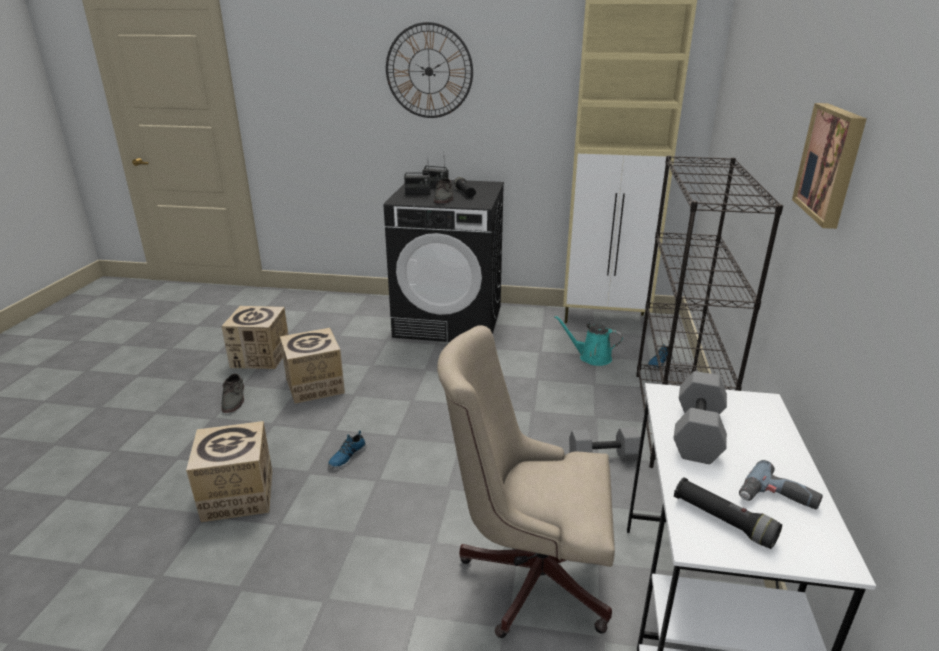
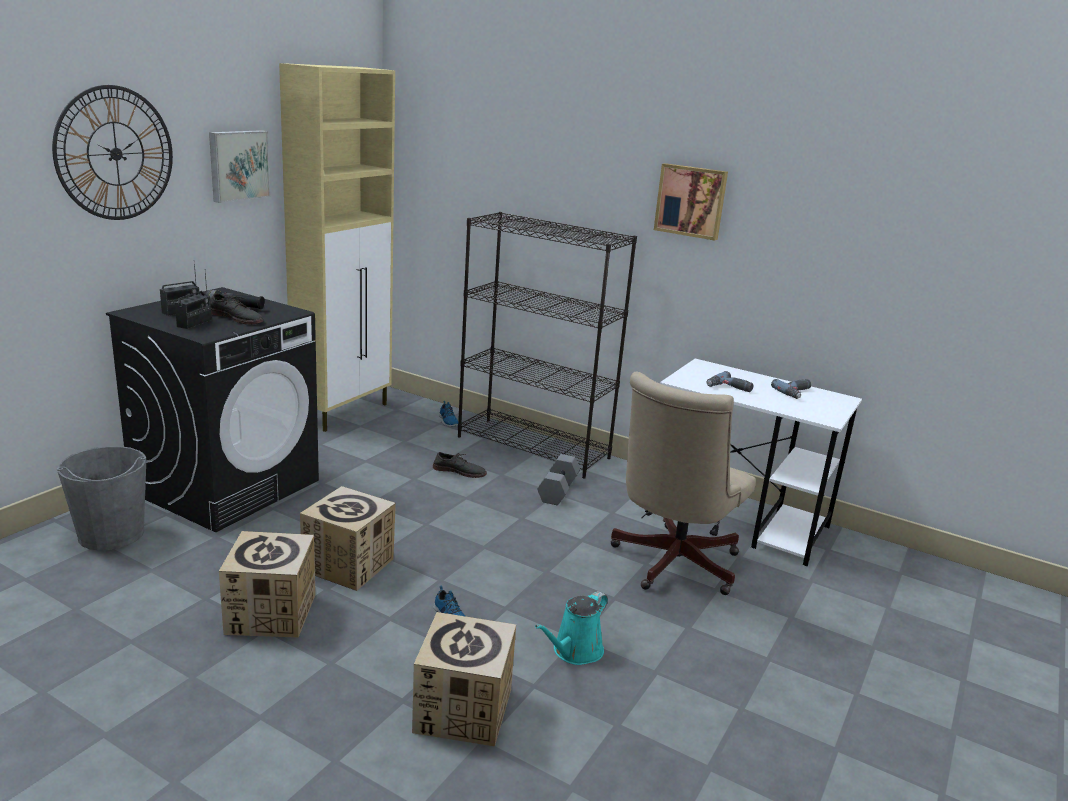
camera: 70 degrees left, 5 degrees down
cardboard box [221,306,288,369] -> cardboard box moved to [300,486,396,591]
grey shoe [221,373,244,413] -> grey shoe moved to [433,452,487,478]
turquoise watering can [554,316,623,366] -> turquoise watering can moved to [535,591,608,665]
grey dumbbell [674,371,727,464] -> power drill [707,371,753,392]
black flashlight [674,477,782,549] -> none
none -> grey bucket [57,446,146,550]
none -> picture [209,130,270,203]

